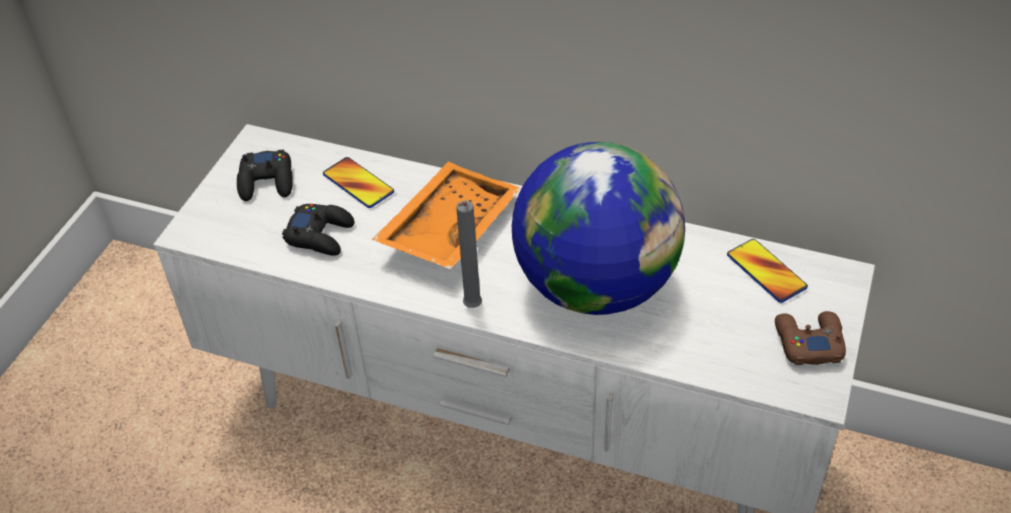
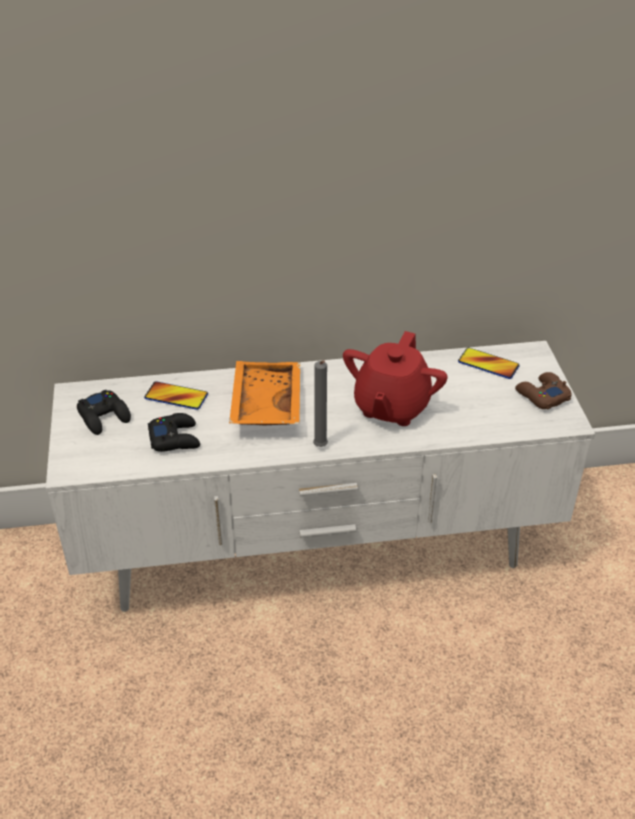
camera: 30 degrees left, 5 degrees down
globe [512,142,685,315] -> red teapot [343,331,448,426]

